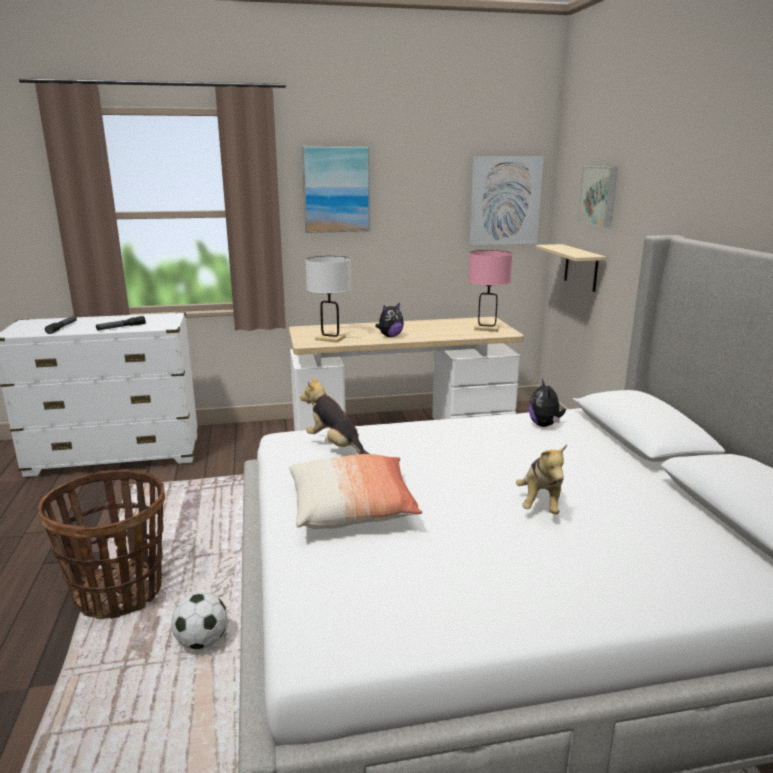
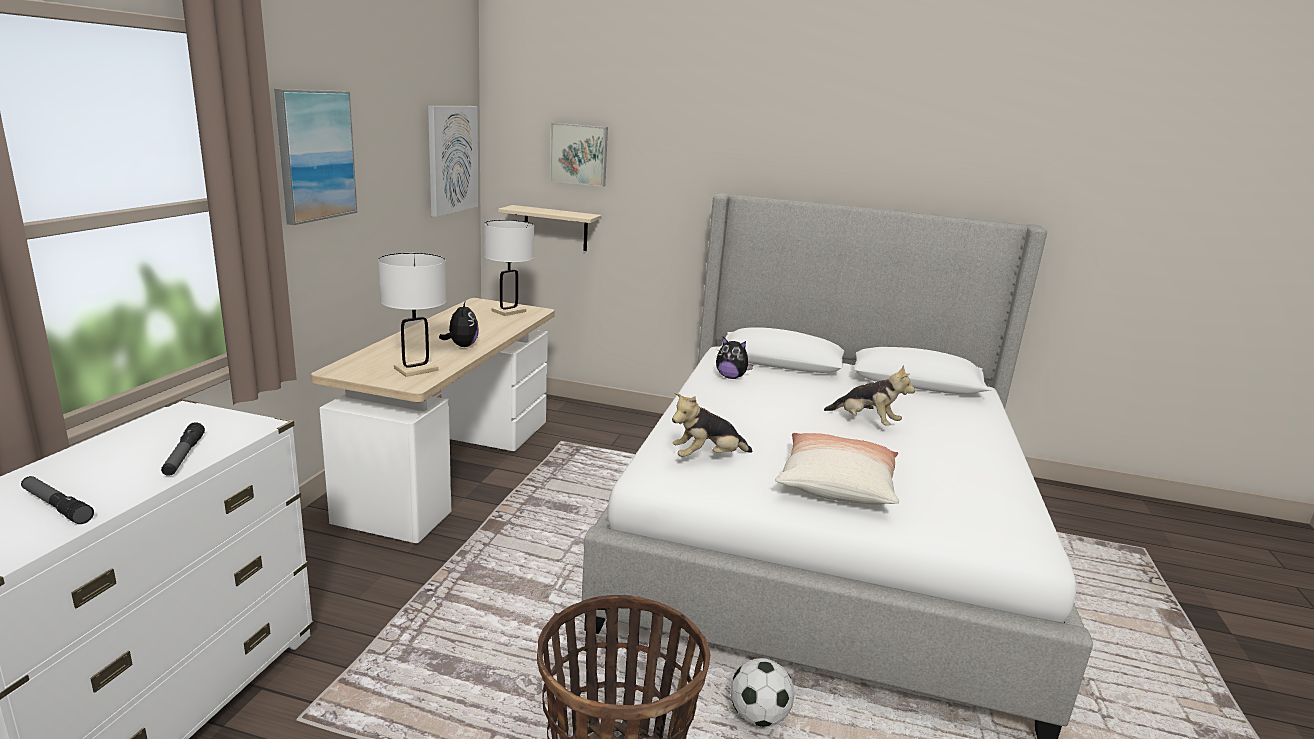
camera: 65 degrees left, 0 degrees up
pink table lamp [468,250,512,332] -> white table lamp [484,220,534,316]

